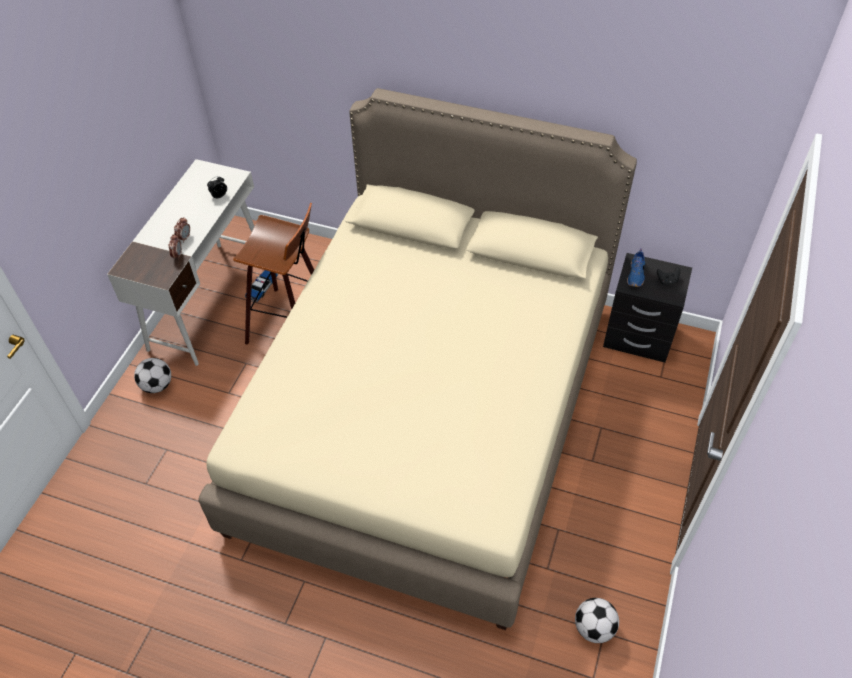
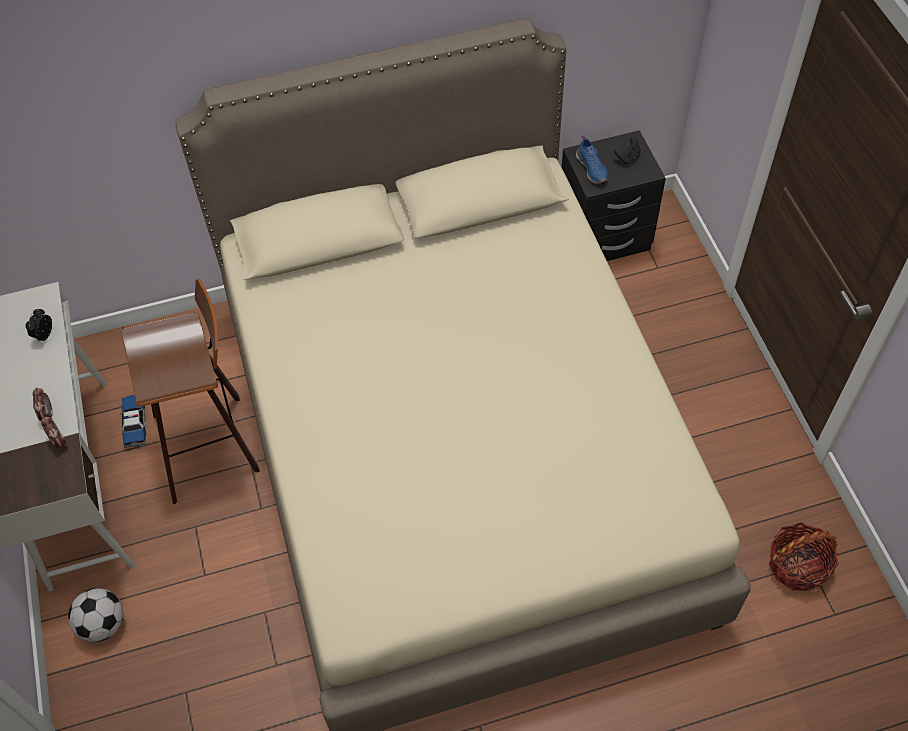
camera: 35 degrees left, 5 degrees up
football [575,598,619,643] -> basket [769,522,839,591]

